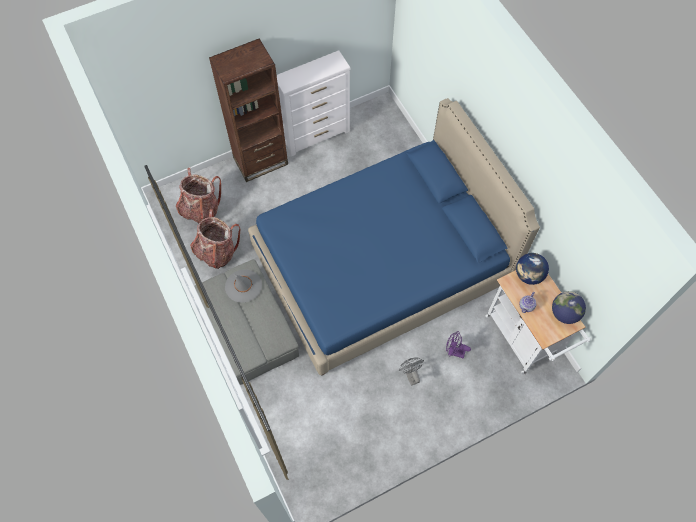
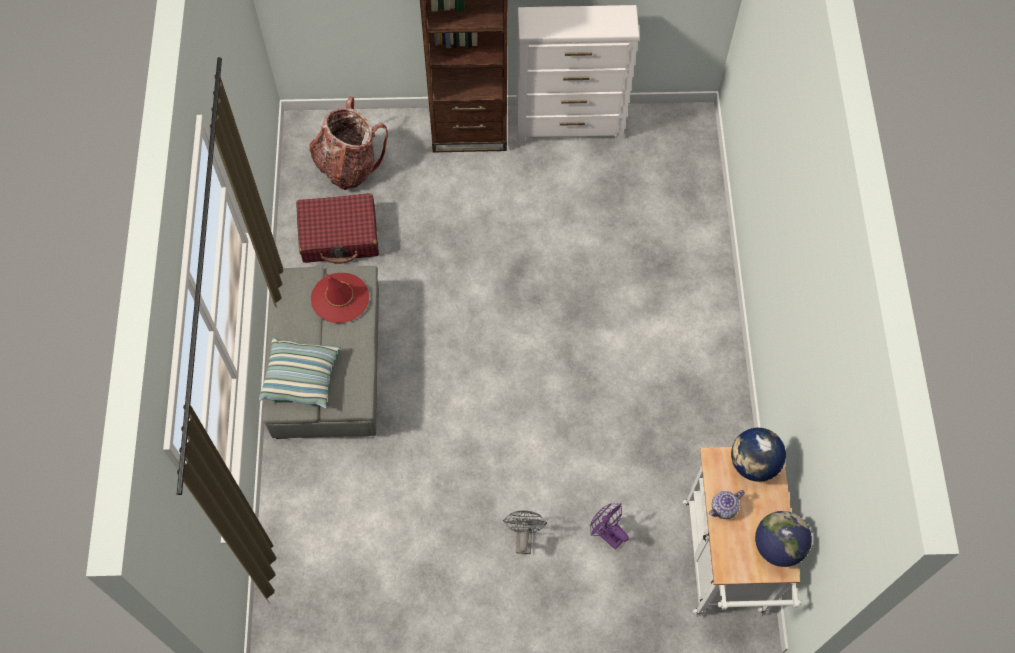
camera: 25 degrees right, 0 degrees up
backpack [190,209,240,269] -> red suitcase [296,193,379,264]
grey hat [225,269,262,303] -> red hat [311,273,369,323]
blue bed [248,98,540,376] -> none
none -> pillow [259,337,340,408]

